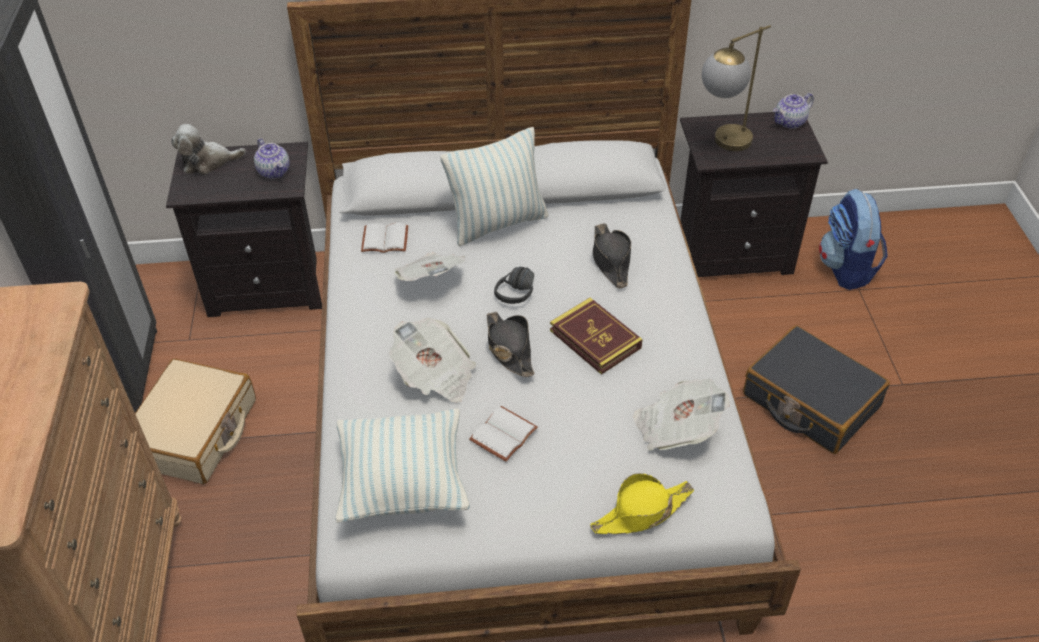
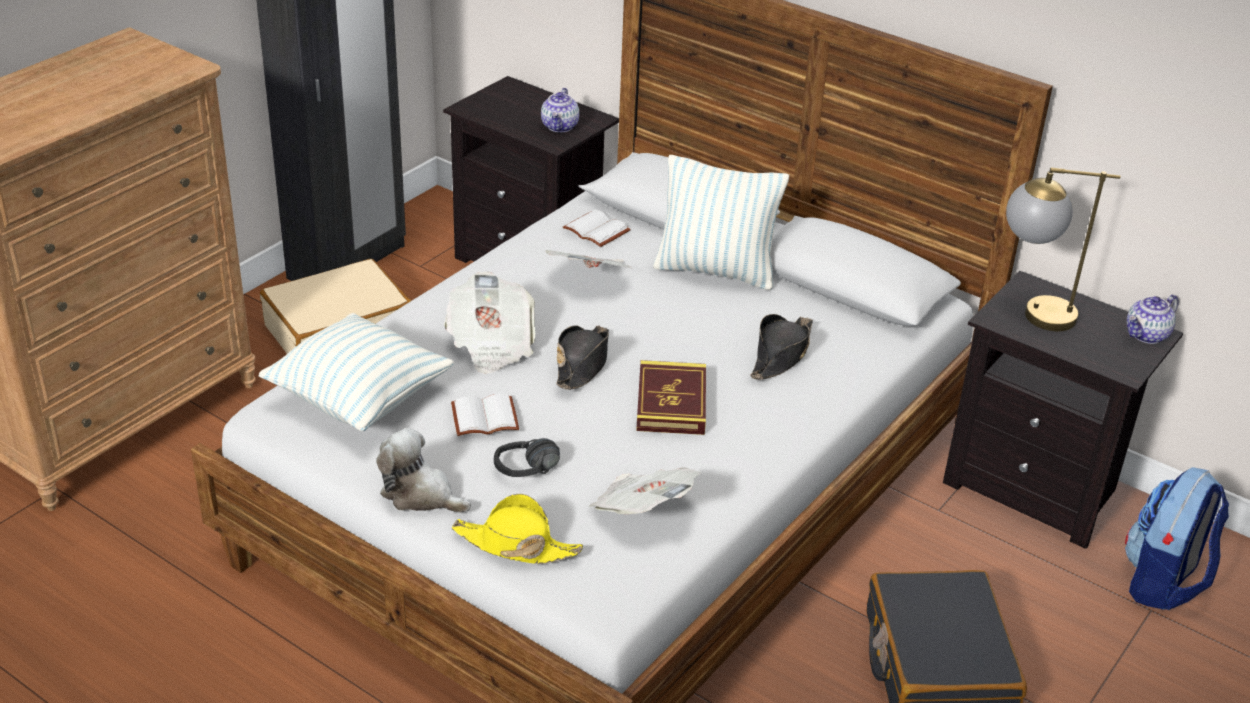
camera: 40 degrees right, 10 degrees down
plush toy [171,124,246,175] -> plush toy moved to [376,428,471,513]
black headphones [494,267,534,304] -> black headphones moved to [494,438,560,477]
teapot [773,93,814,129] -> teapot turned 45 degrees counterclockwise [1127,295,1179,344]

